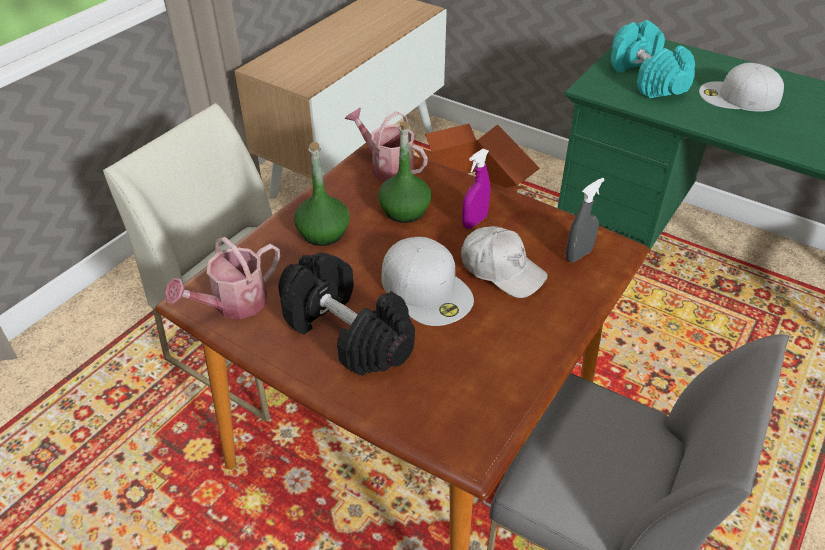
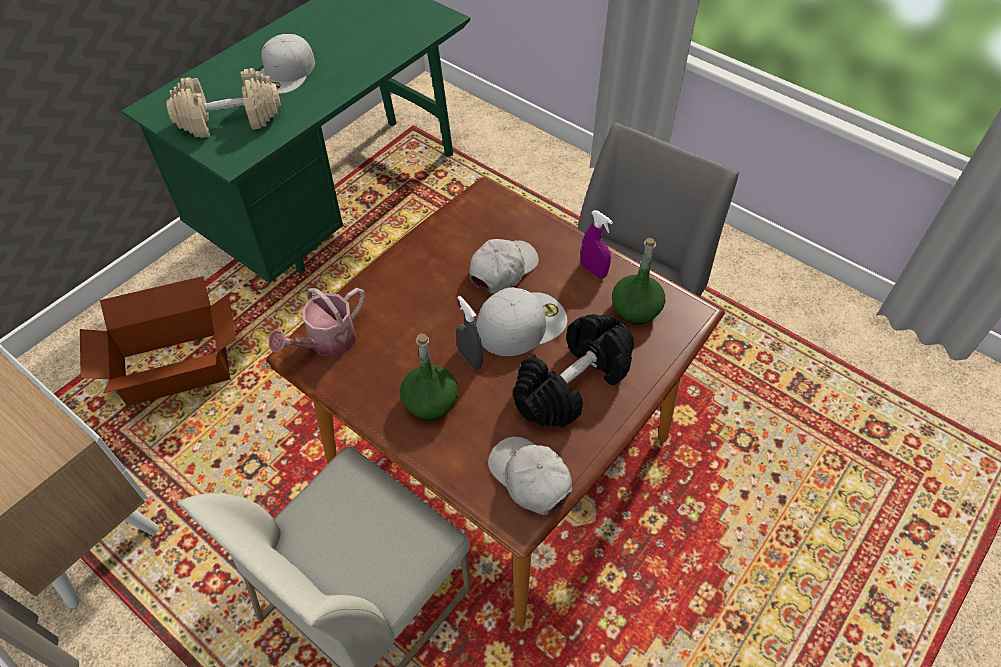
camera: 85 degrees left, 10 degrees up
watering can [164,237,280,319] -> white cap [488,437,572,515]
green bottle [378,121,431,223] -> green bottle moved to [612,238,665,325]
purple spray bottle [462,149,490,229] -> purple spray bottle moved to [581,210,613,278]
grey spray bottle [566,178,604,263] -> grey spray bottle moved to [456,296,483,370]
turquoise dumbbell [611,20,695,98] -> beige dumbbell [166,68,281,138]

